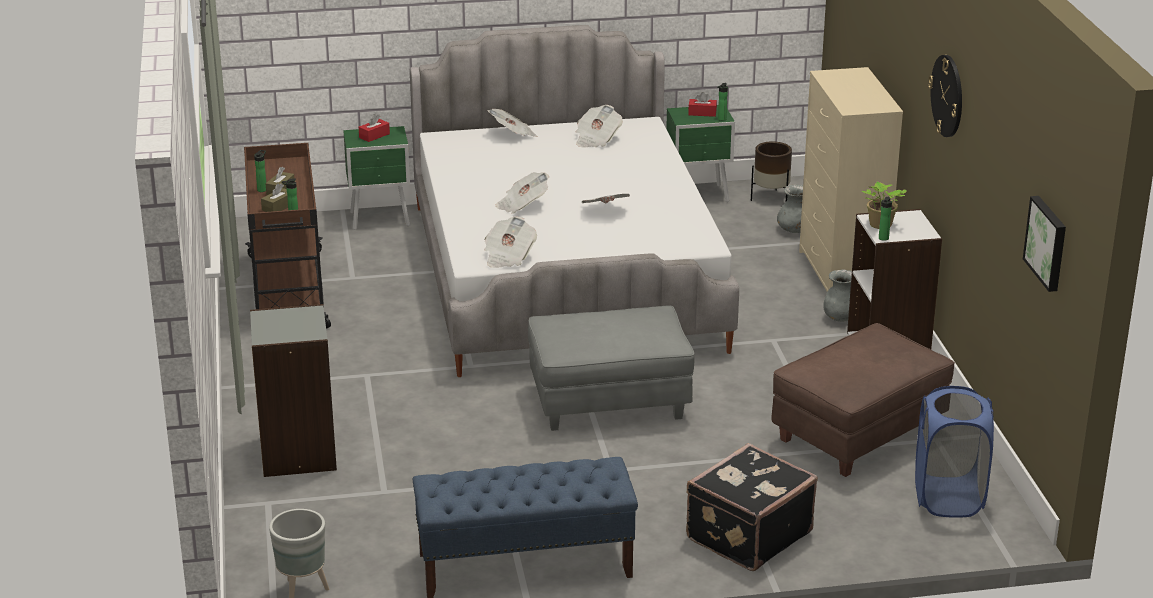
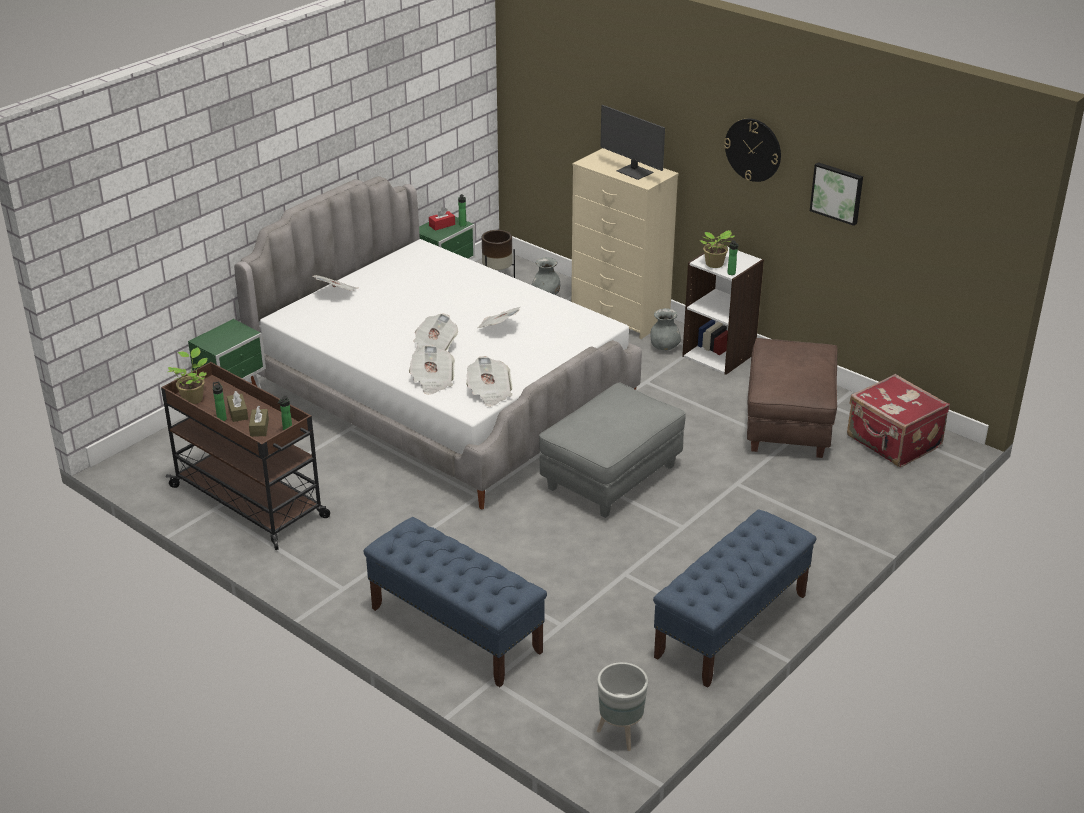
camera: 40 degrees left, 5 degrees up
grey bookcase [250,304,337,477] -> blue bench [363,517,547,687]
red tissue box [359,114,390,142] -> none
newspaper [576,105,623,147] -> newspaper moved to [409,345,455,395]
black suitcase [686,443,818,571] -> none
blue laundry basket [915,386,994,518] -> red suitcase [847,374,950,467]
picture [1023,196,1066,292] -> picture moved to [810,162,863,226]
none -> potted plant [167,347,207,404]
none -> monitor [600,105,665,180]

